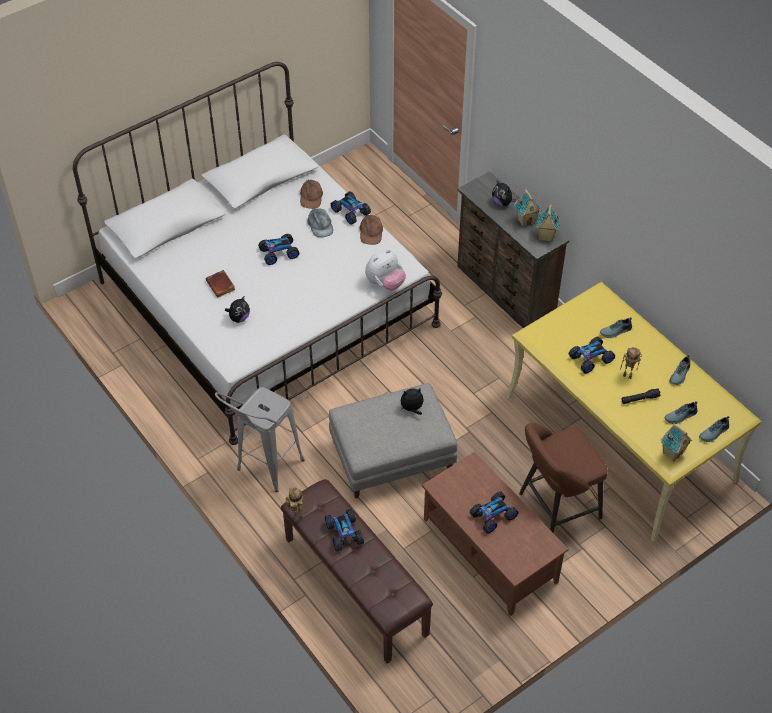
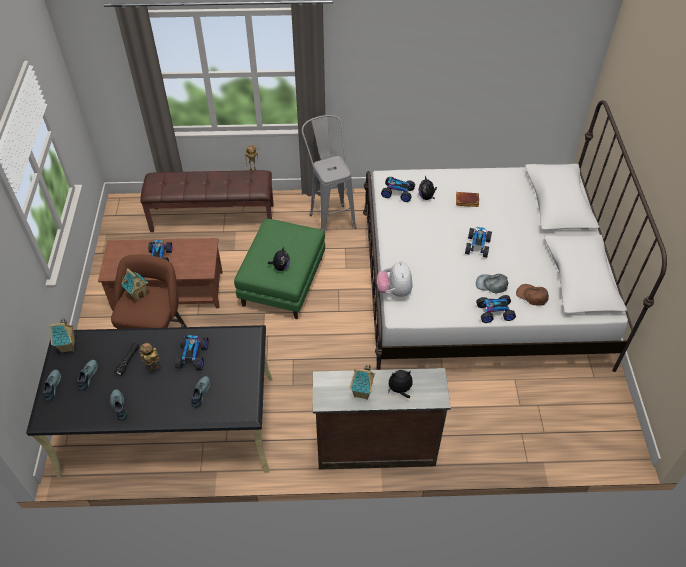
camera: 125 degrees right, 0 degrees up
toy car [325,509,364,551] -> toy car moved to [381,177,415,202]
grey ottoman [329,383,457,498] -> green ottoman [234,219,325,319]
brown cap [360,215,383,245] -> none
yellow desk [506,282,761,542] -> black desk [26,325,272,479]
toy house [536,204,560,242] -> toy house moved to [121,268,148,302]

